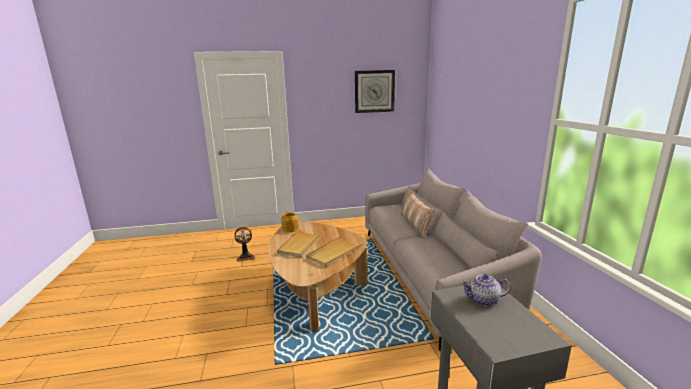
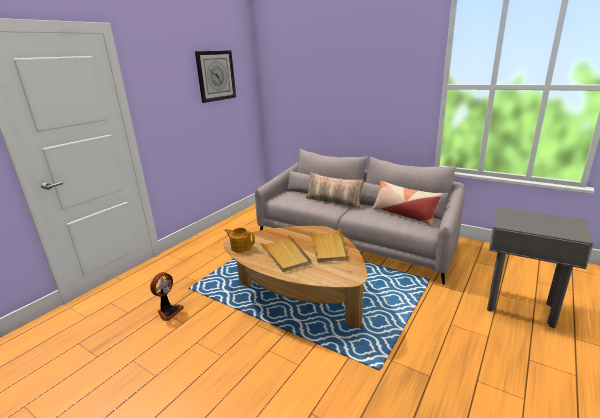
camera: 45 degrees left, 5 degrees up
teapot [461,274,511,306] -> none
none -> pillow [373,181,442,226]

